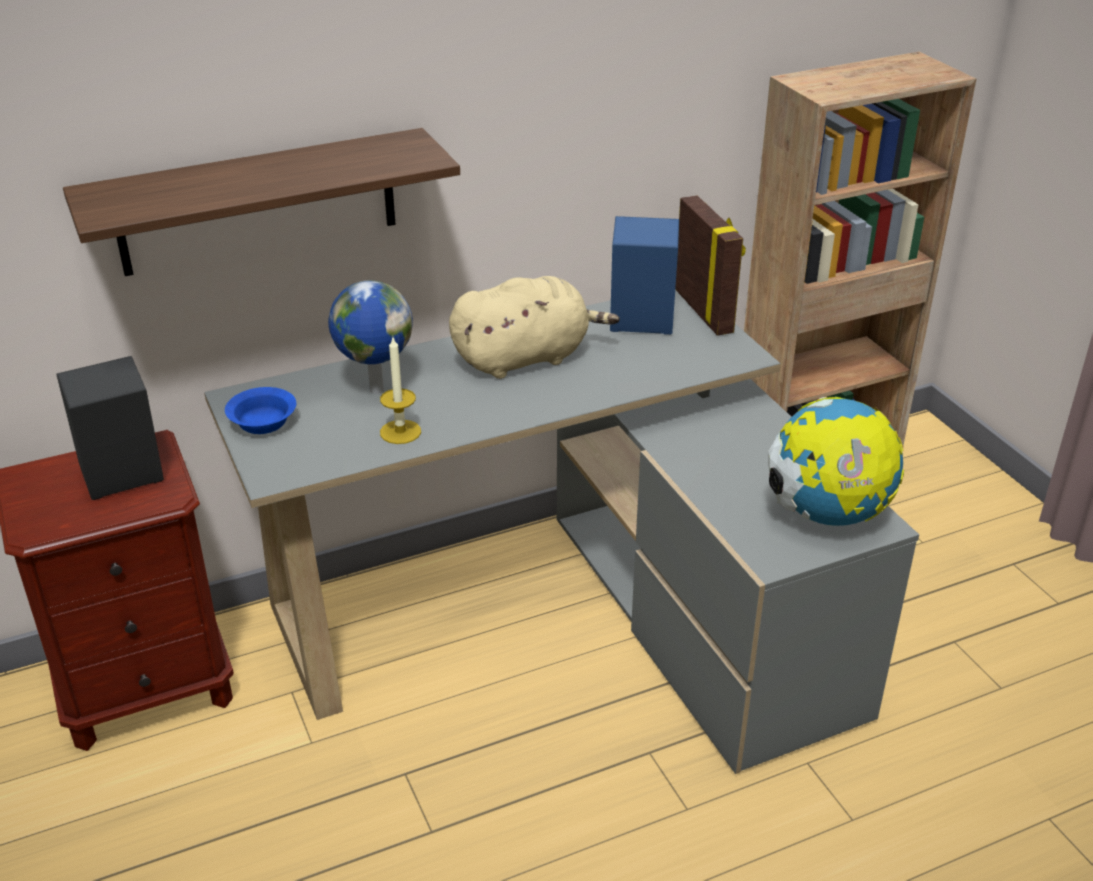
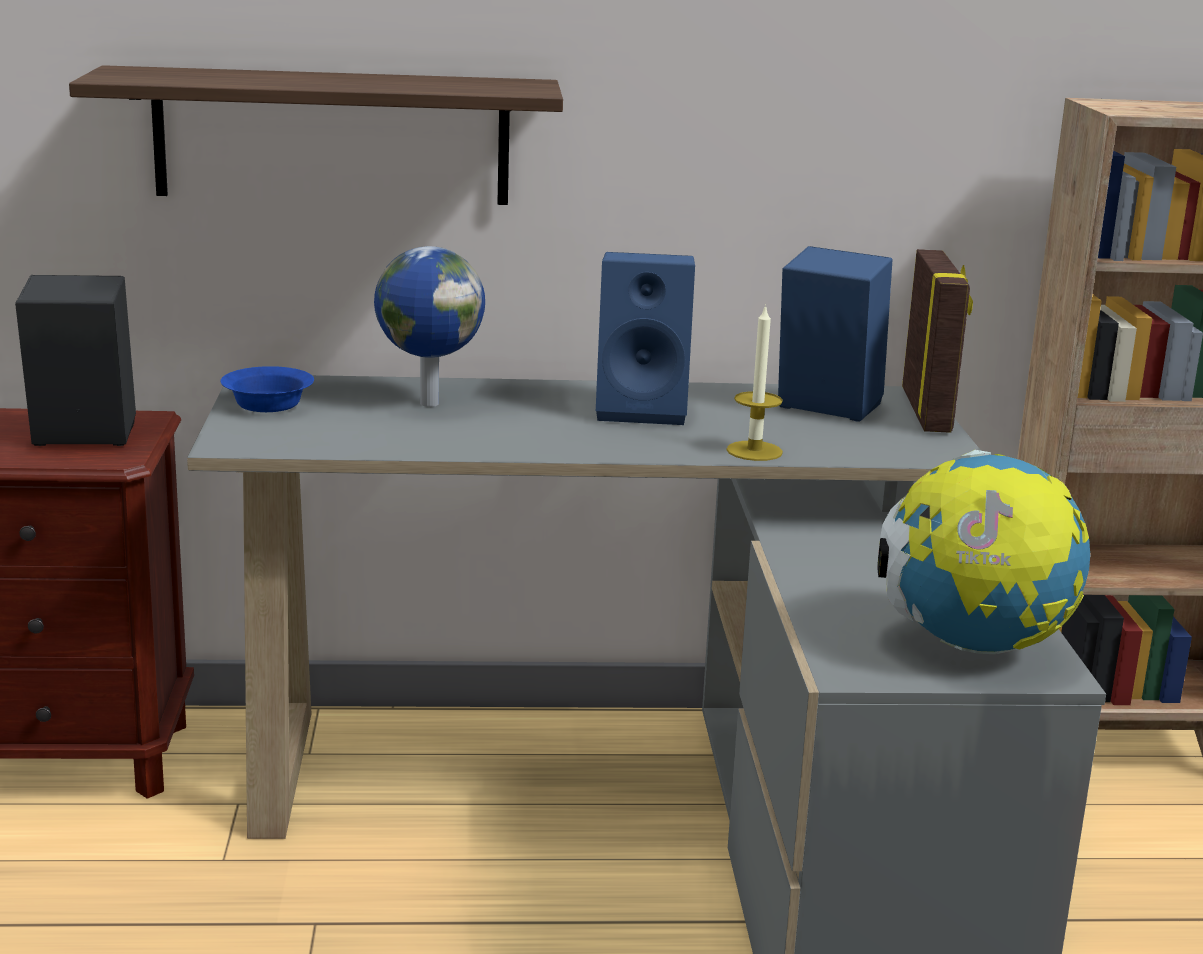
camera: 20 degrees right, 15 degrees down
candle [380,338,421,444] -> candle moved to [726,304,783,461]
beige plush toy [449,276,620,379] -> blue speaker [596,252,695,425]

